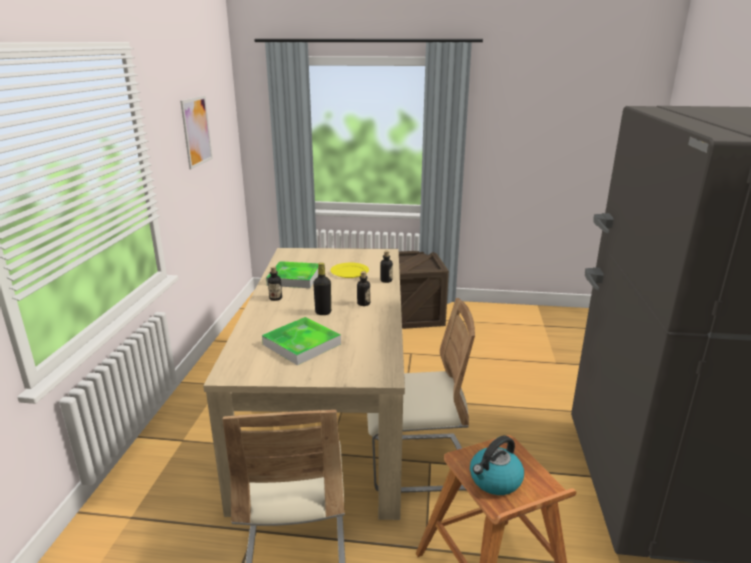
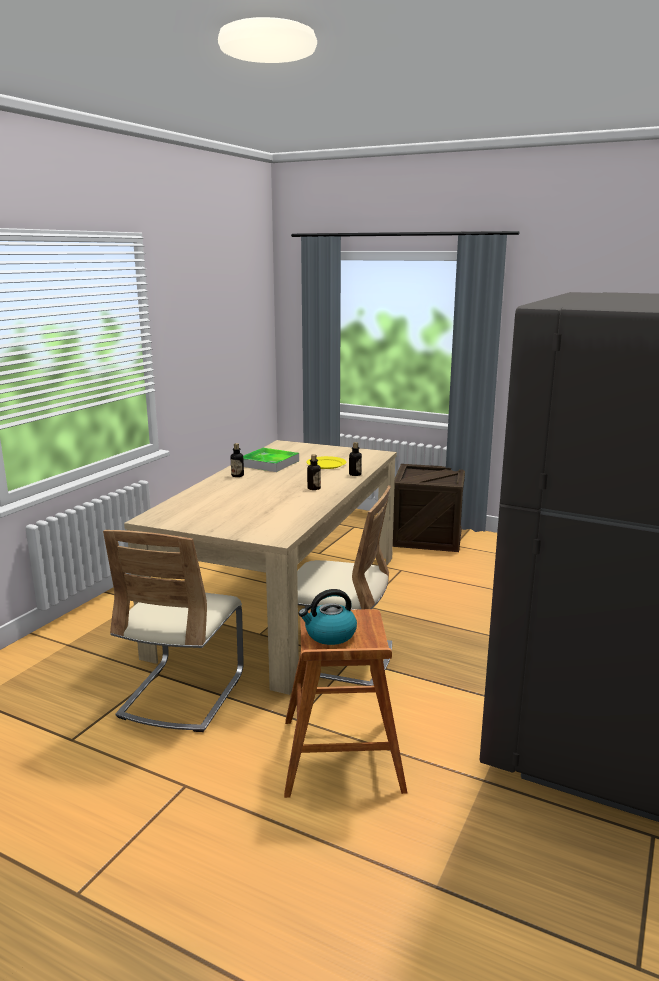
camera: 20 degrees right, 5 degrees down
picture [180,96,213,169] -> none
tray [262,317,341,365] -> none
black bottle [313,263,331,315] -> none

